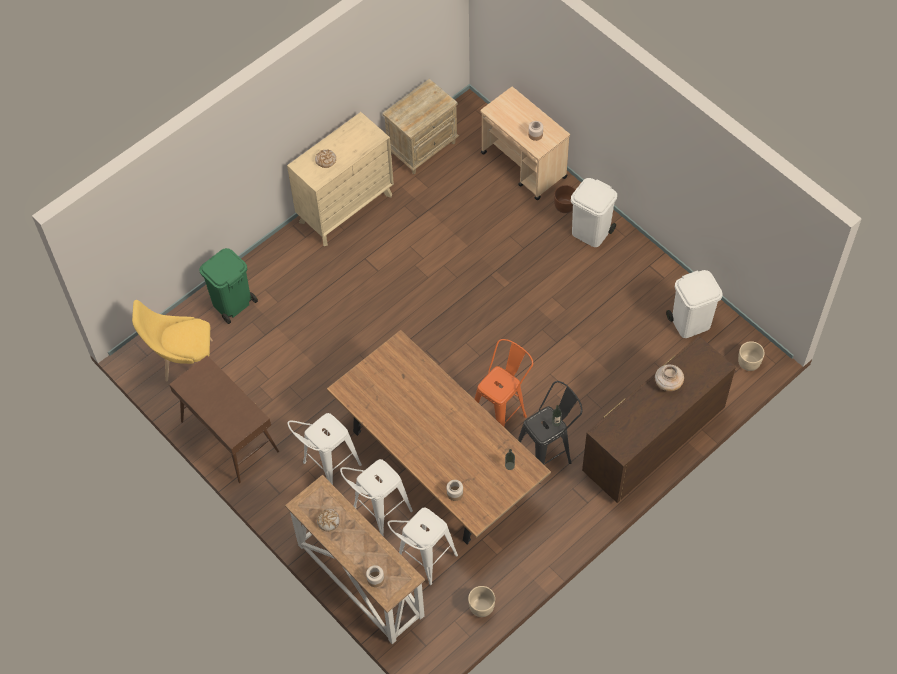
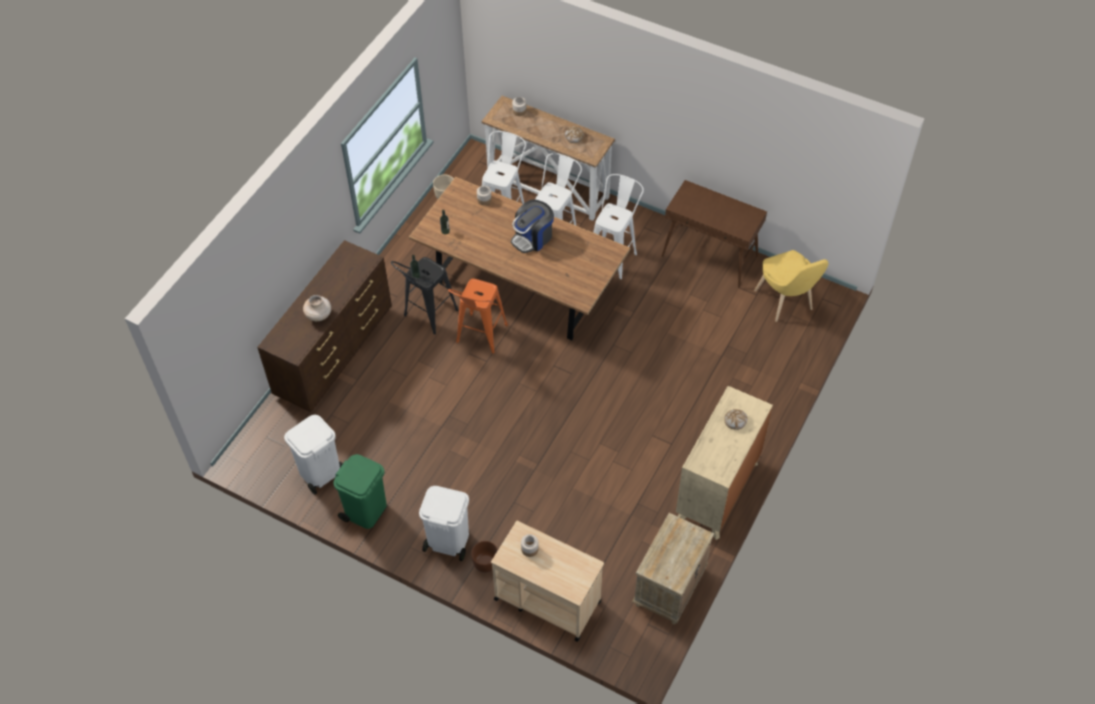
camera: 160 degrees right, 5 degrees down
yellow chair [132,300,213,381] -> yellow chair turned 90 degrees clockwise [754,250,829,322]
green trash can [199,248,258,324] -> green trash can moved to [333,454,387,529]
beige planter [738,341,765,371] -> none
none -> coffee machine [511,199,554,253]

